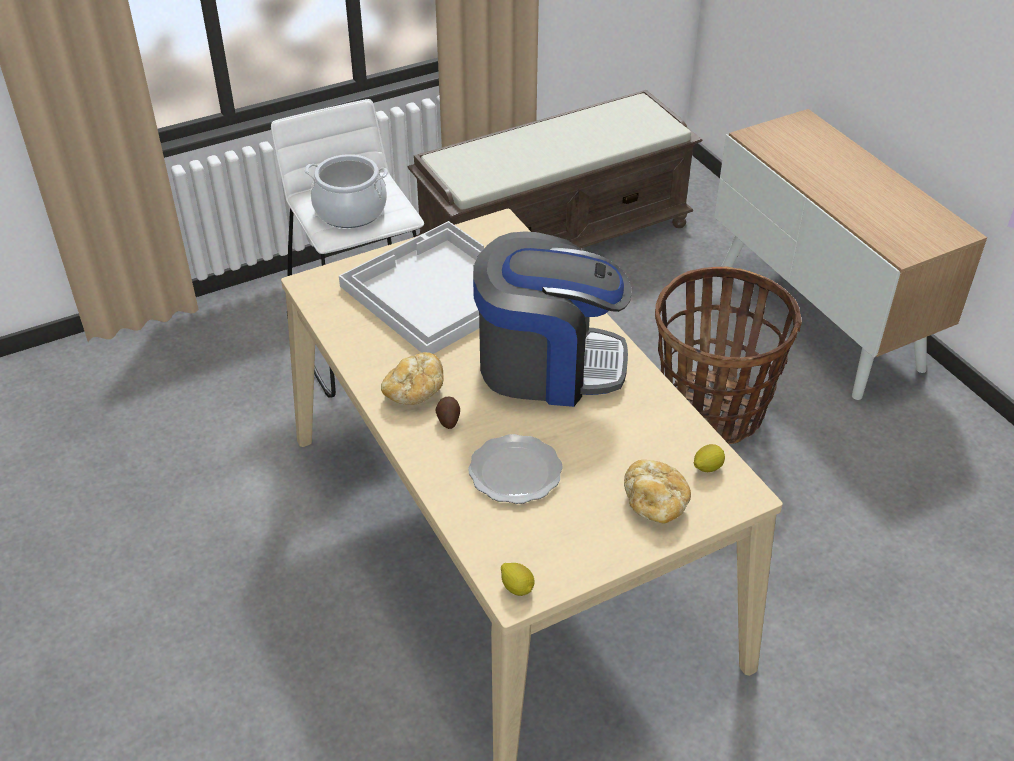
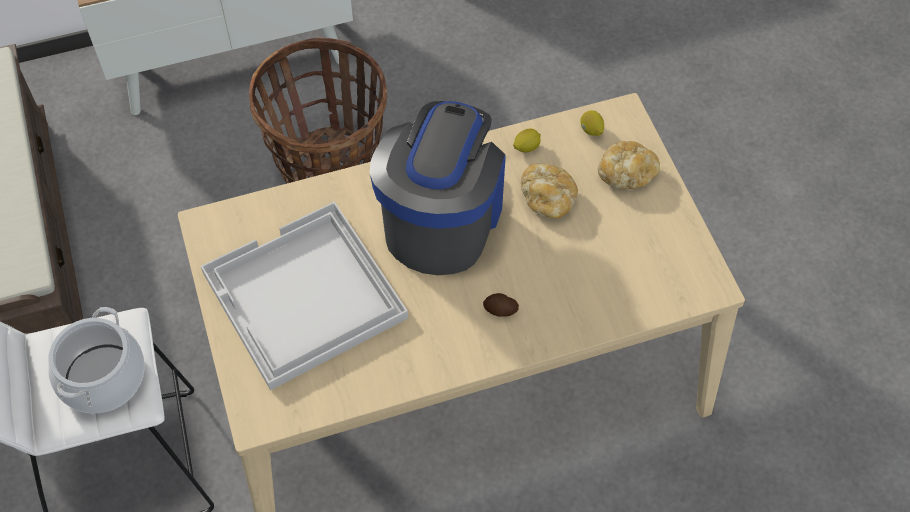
camera: 80 degrees left, 15 degrees up
bread [381,352,444,405] -> bread moved to [521,164,578,218]
plate [468,434,563,504] -> none
lemon [501,563,535,596] -> lemon moved to [513,128,541,152]

